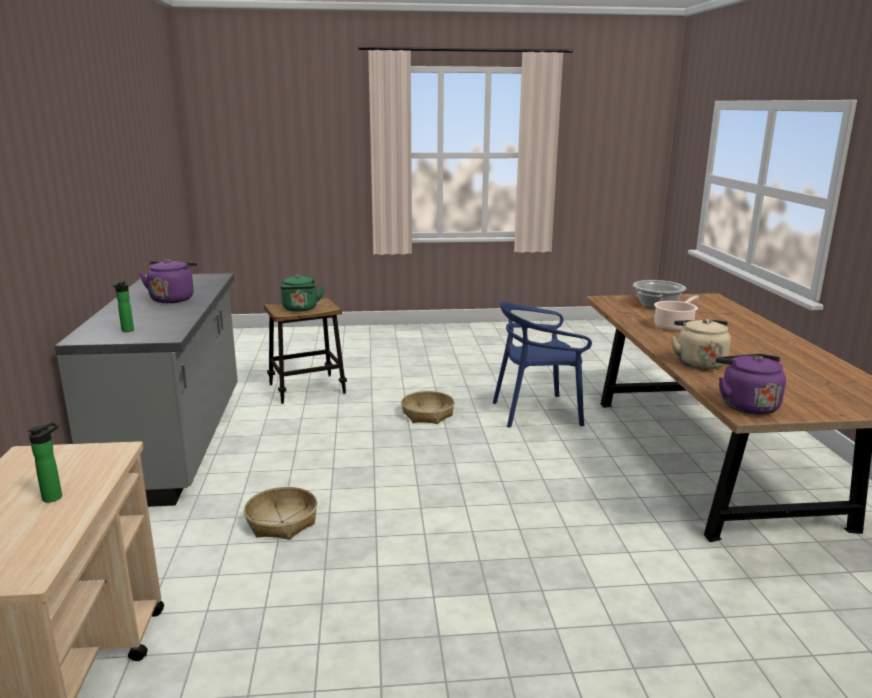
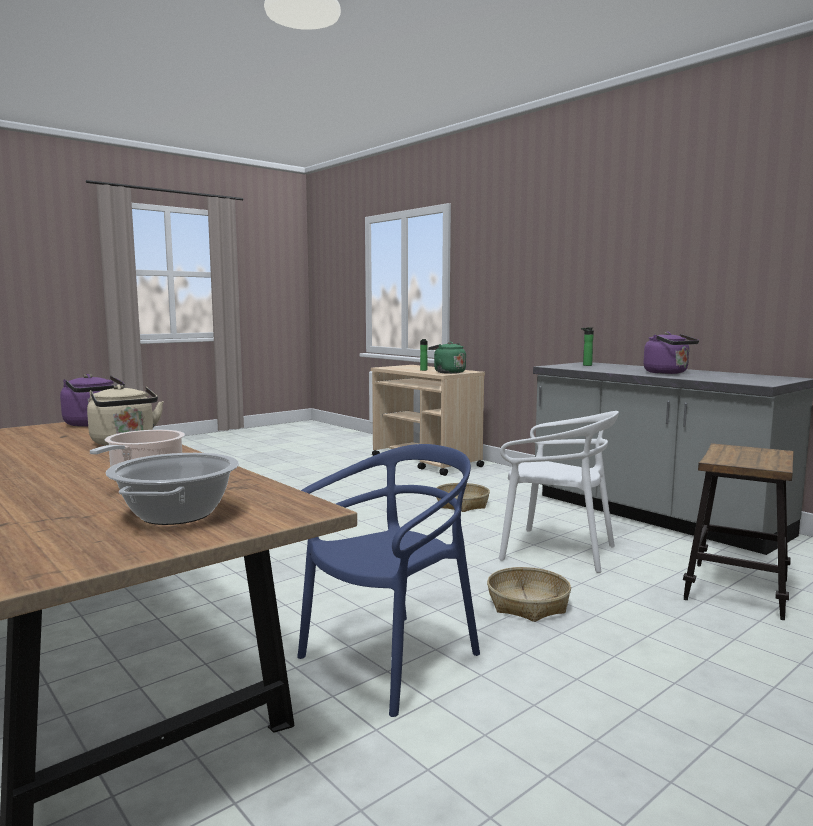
camera: 145 degrees right, 10 degrees down
green kettle [280,275,325,312] -> green kettle moved to [428,342,466,374]
none -> white chair [499,411,619,573]

